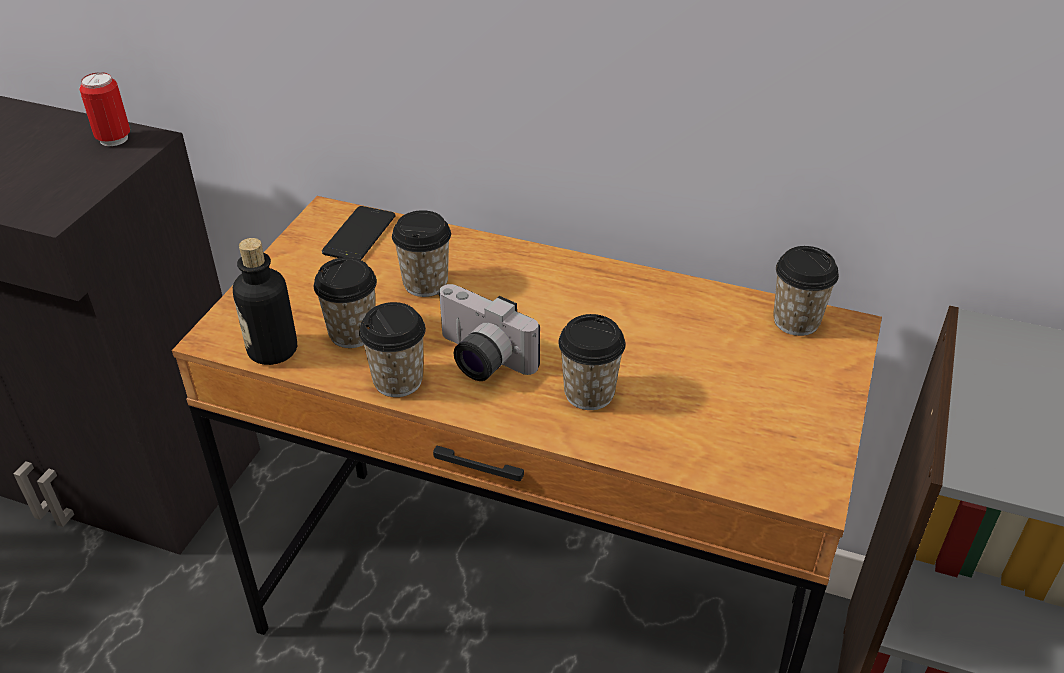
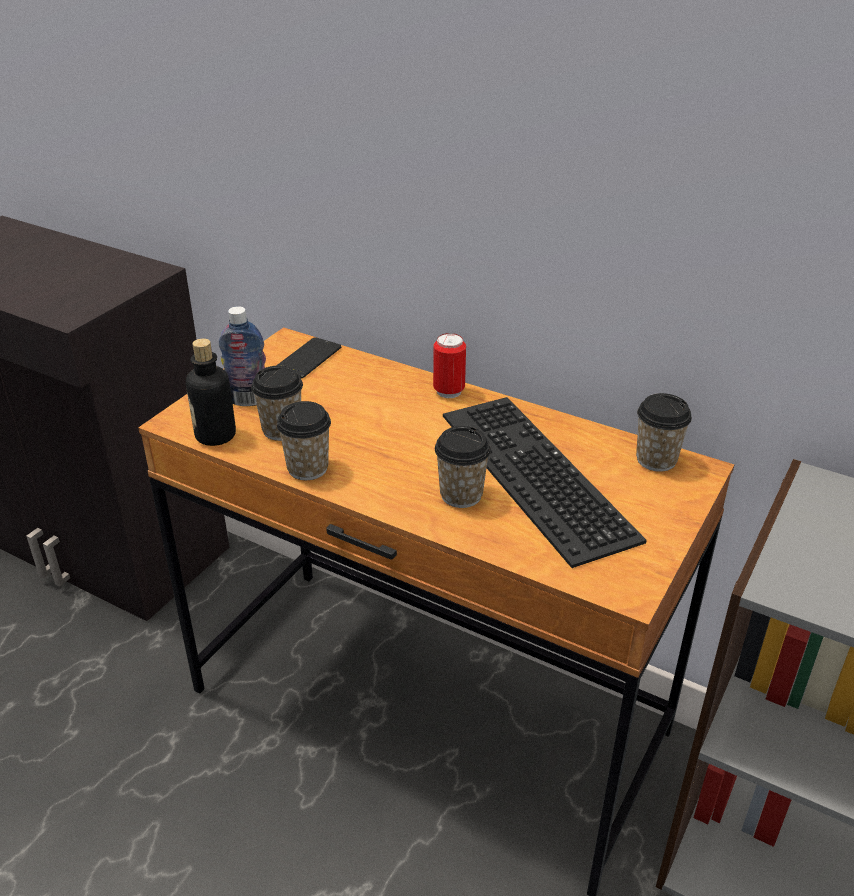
camera: 10 degrees right, 5 degrees down
can [79,72,130,146] -> can moved to [433,333,466,398]
cup [392,210,451,297] -> none
camera [437,284,540,381] -> none
none -> bottle [219,306,266,406]
none -> keyboard [443,397,647,568]

